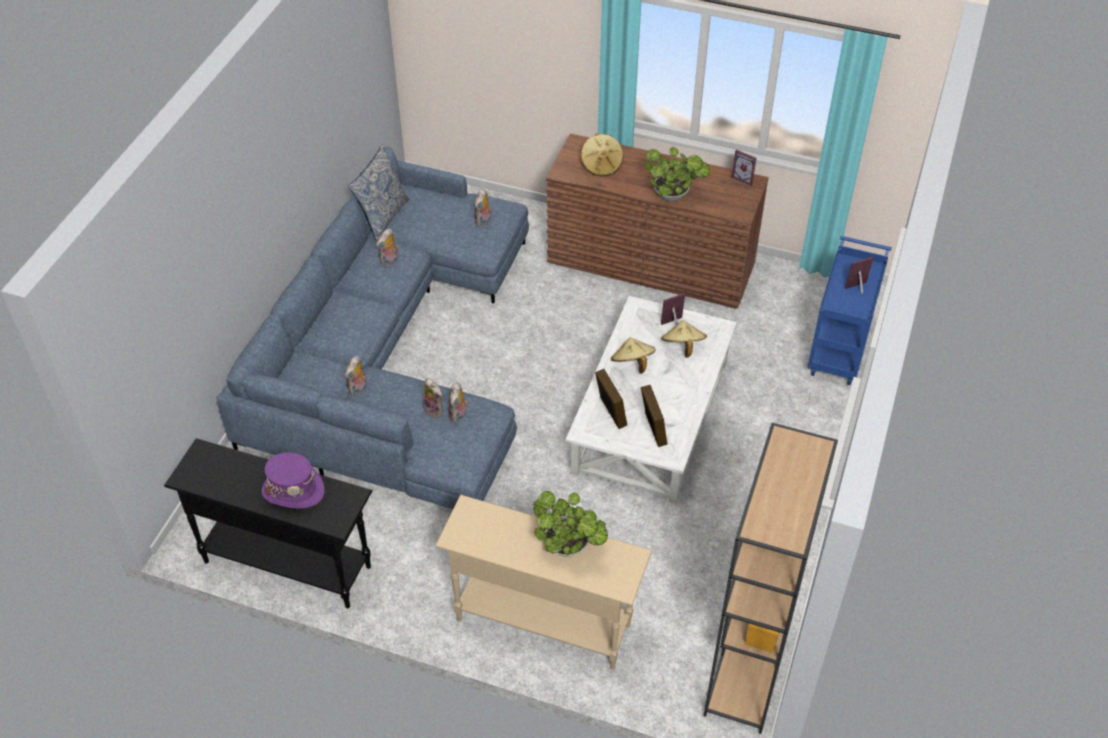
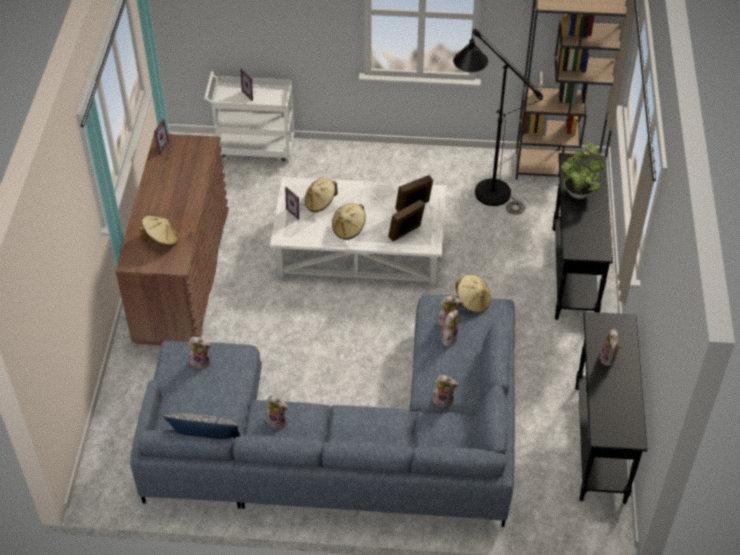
camera: 105 degrees left, 0 degrees up
purple hat [261,452,325,509] -> plush toy [600,329,622,366]
beige console table [435,495,652,670] -> black console table [553,153,613,320]
potted plant [643,147,710,202] -> none
blue cart [807,236,892,385] -> white cart [204,71,295,165]
none -> black floor lamp [453,29,543,215]
none -> beige hat [455,274,491,314]

